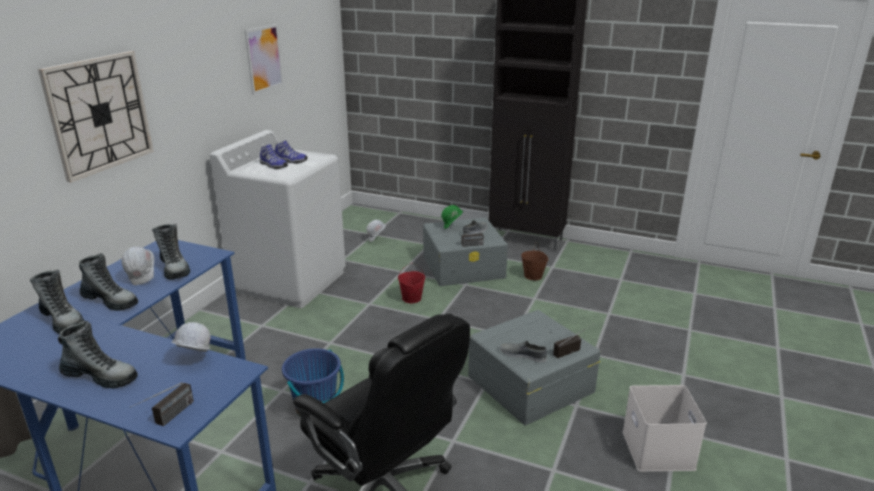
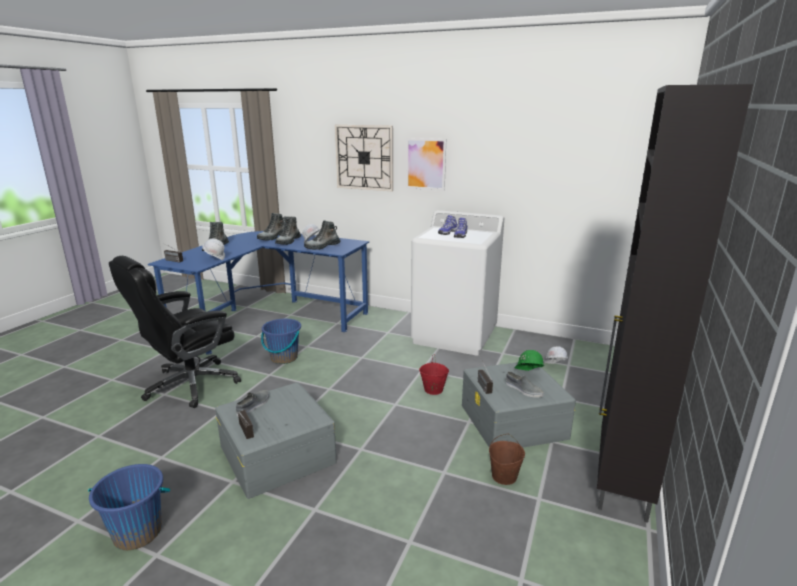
camera: 90 degrees right, 5 degrees down
picture [244,24,284,95] -> picture moved to [406,138,446,191]
white storage box [622,385,707,472] -> blue bucket [88,464,170,550]

